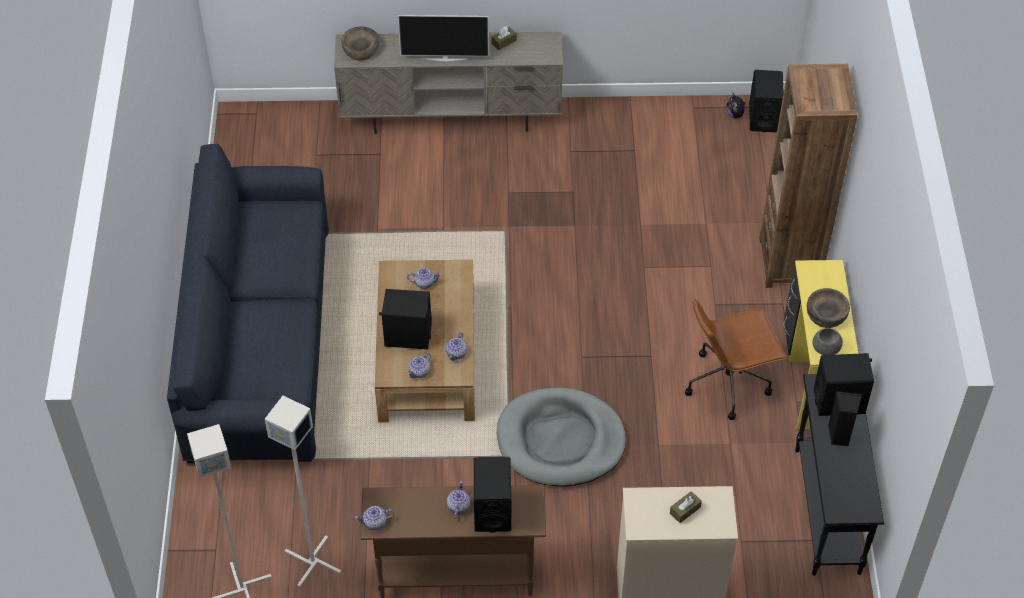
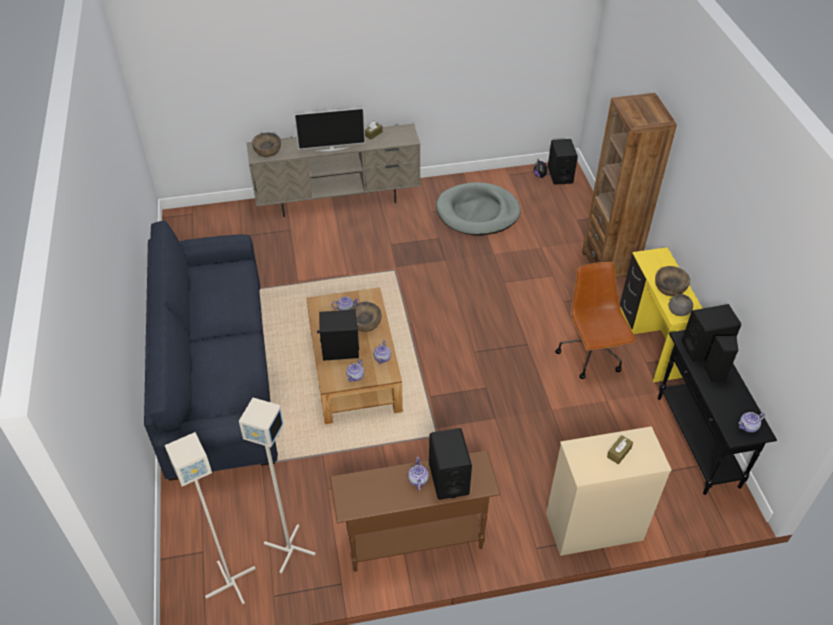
camera: 10 degrees left, 5 degrees down
teapot [355,506,394,530] -> teapot moved to [739,412,765,432]
grey dog bed [497,388,626,487] -> grey dog bed moved to [436,182,521,235]
brown office chair [685,299,787,420] -> brown office chair turned 105 degrees clockwise [555,262,636,379]
none -> brown bowl [350,302,382,332]

